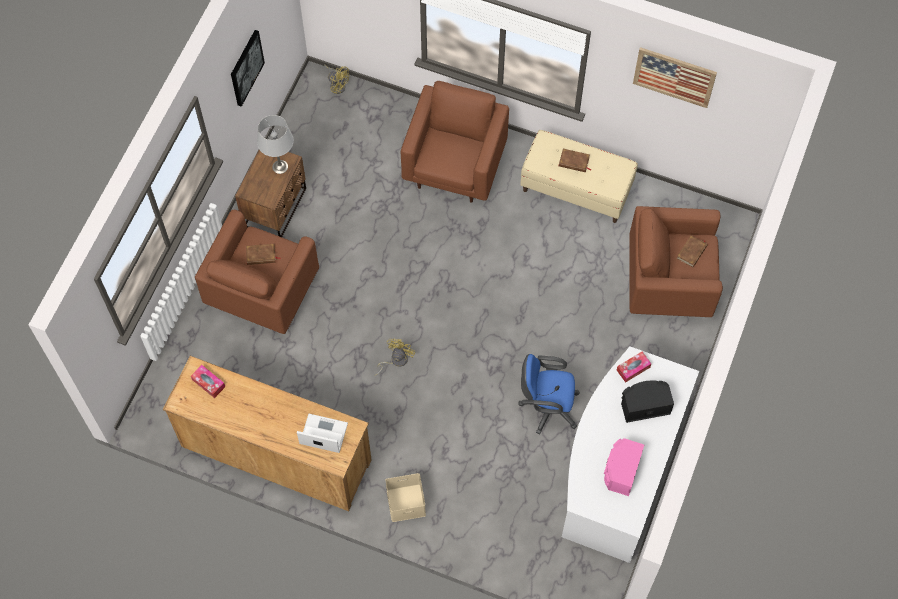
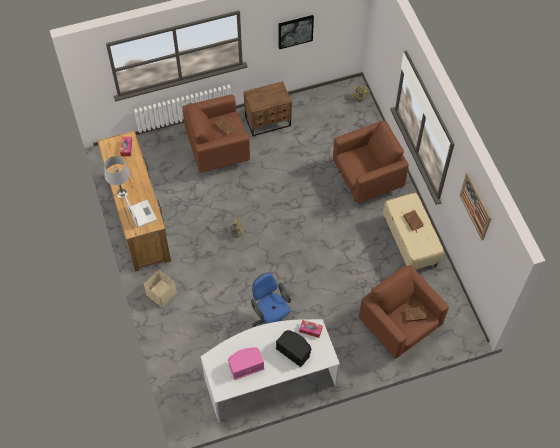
camera: 50 degrees right, 5 degrees down
grey table lamp [257,115,294,174] -> grey table lamp moved to [105,156,130,198]

